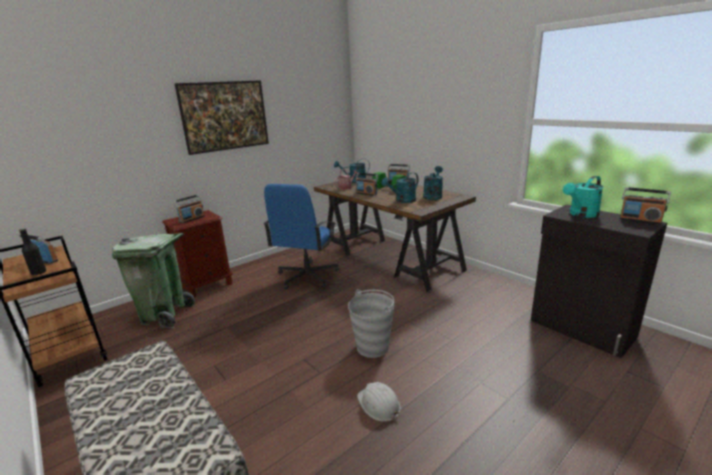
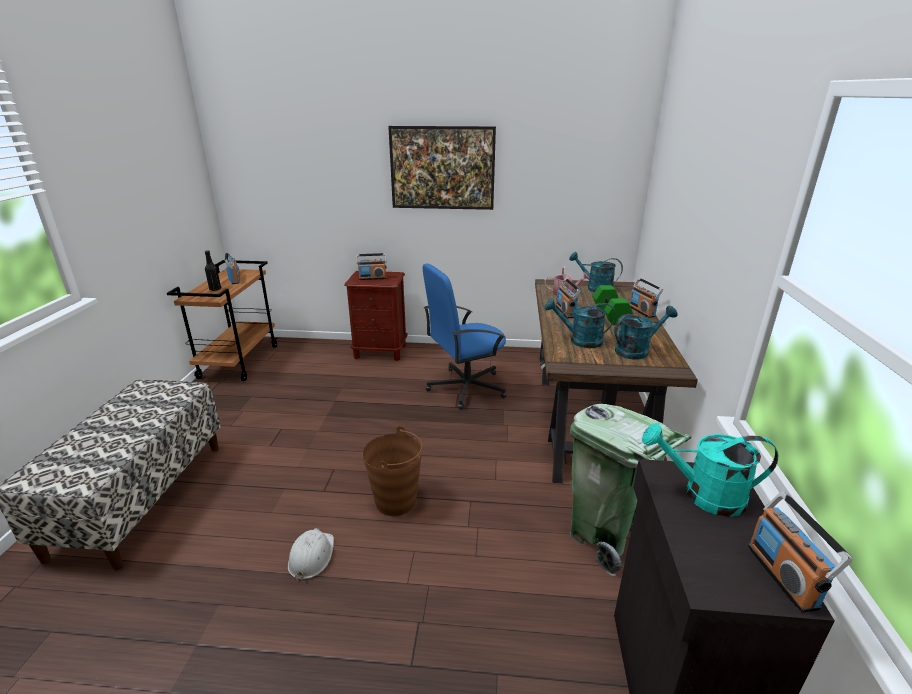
camera: 45 degrees right, 5 degrees up
green trash can [112,233,195,328] -> green trash can moved to [570,404,691,576]
grey bucket [348,289,395,358] -> brown bucket [363,426,423,516]

